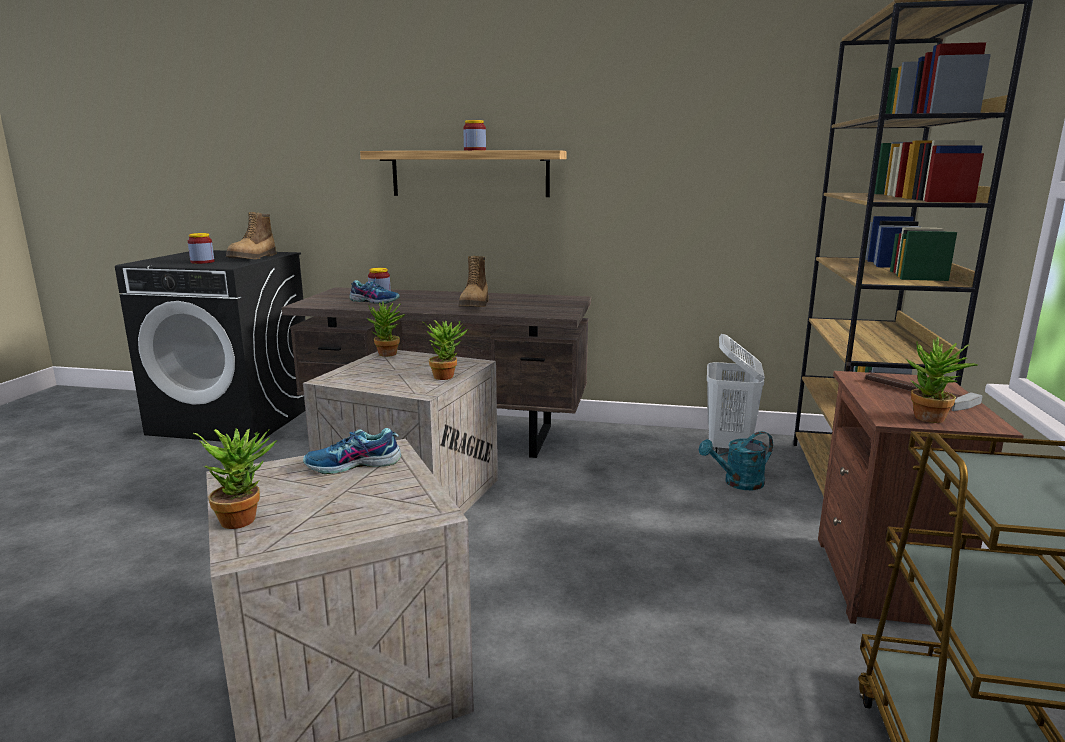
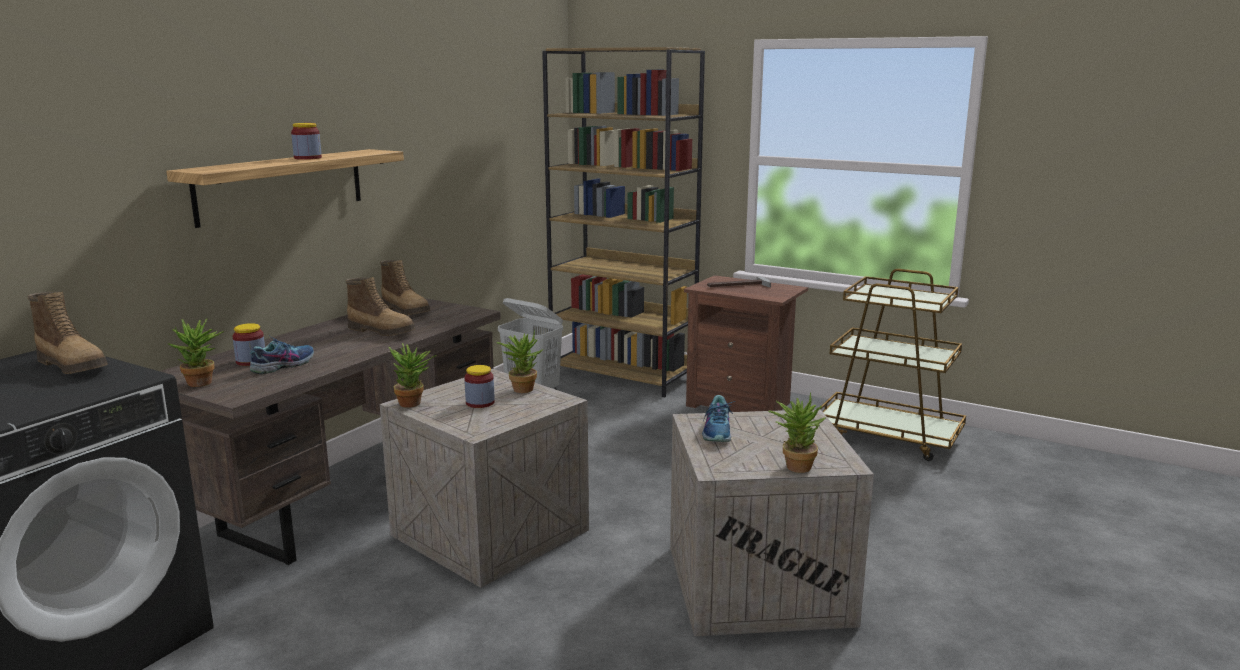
camera: 70 degrees left, 0 degrees up
jar [188,233,214,264] -> jar moved to [464,365,495,408]
turquoise watering can [699,431,773,490] -> none
potted plant [907,337,978,423] -> potted plant moved to [167,318,224,387]
none -> boot [380,260,430,315]

